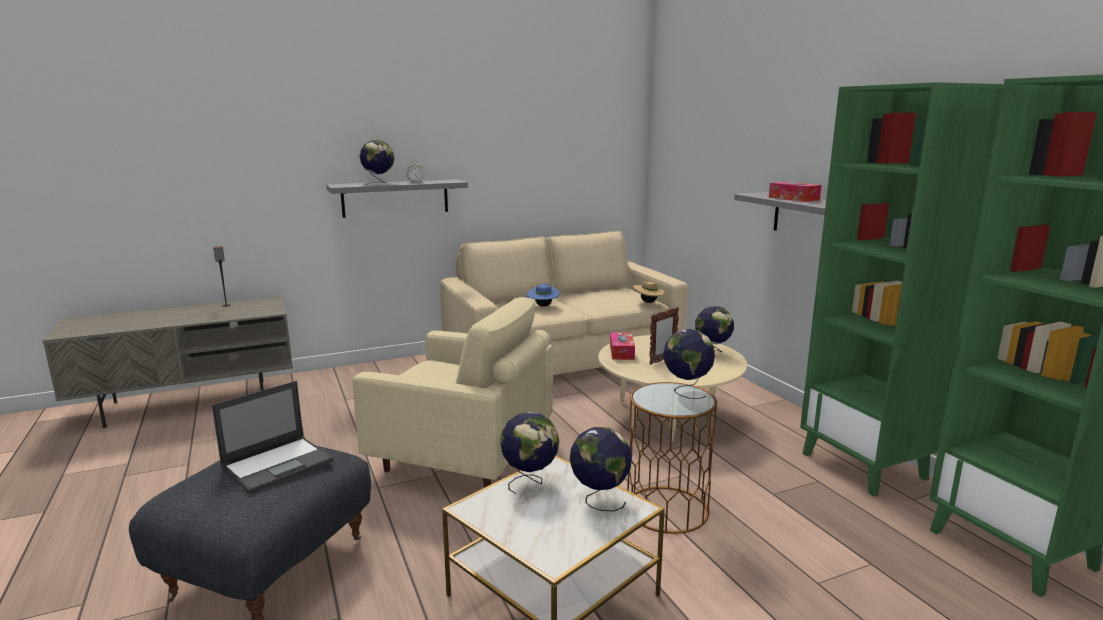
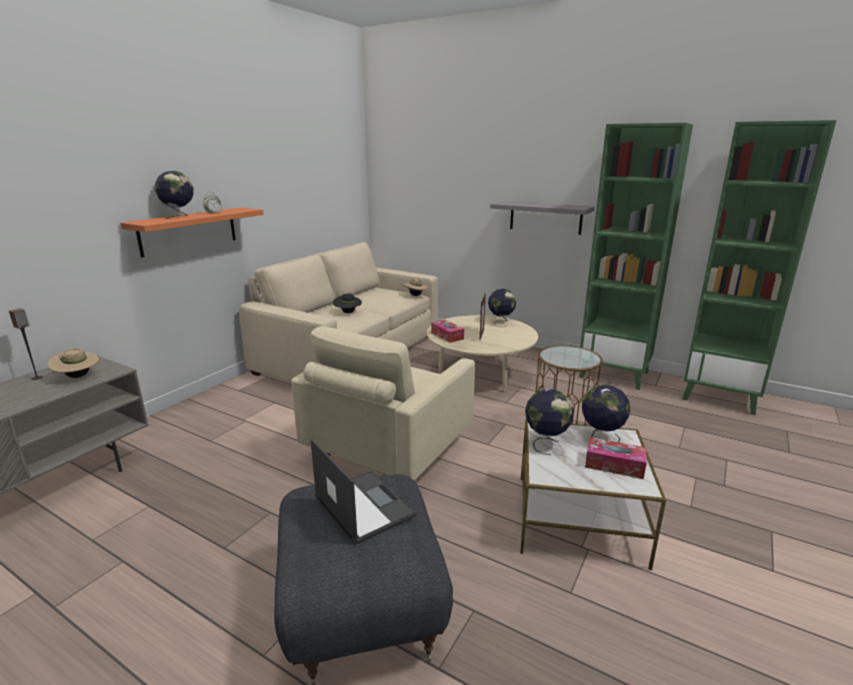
camera: 35 degrees left, 5 degrees up
laptop [212,381,334,494] -> laptop turned 45 degrees counterclockwise [310,438,416,545]
grey shelf [327,179,468,218] -> orange shelf [120,208,264,258]
beige armchair [353,297,553,488] -> beige armchair turned 135 degrees clockwise [291,326,475,481]
blue hat [527,284,560,306] -> black hat [333,294,362,313]
globe [663,329,715,399] -> none
tissue box [769,182,821,202] -> tissue box moved to [585,437,647,479]
none -> beige hat [47,348,99,378]

